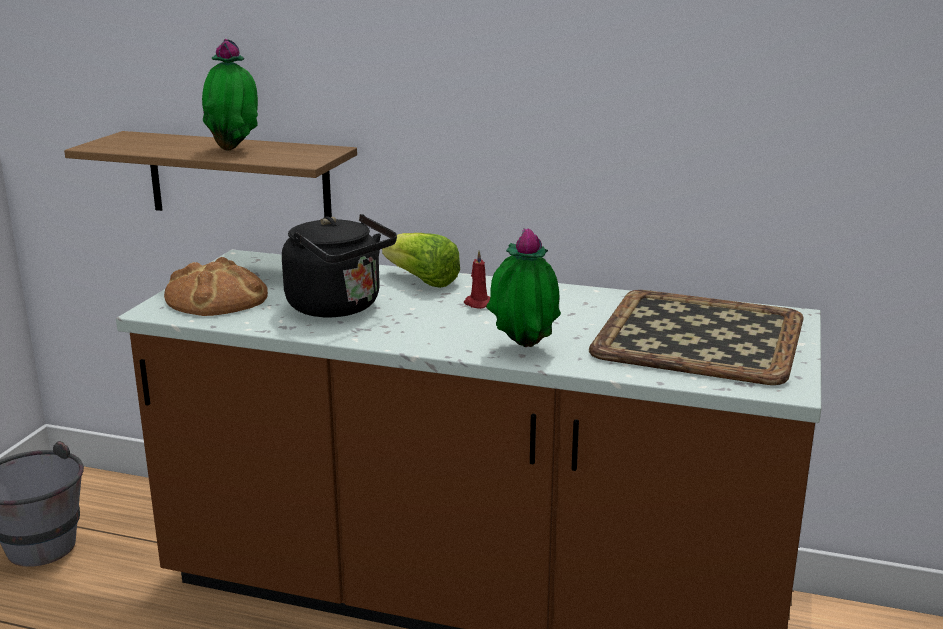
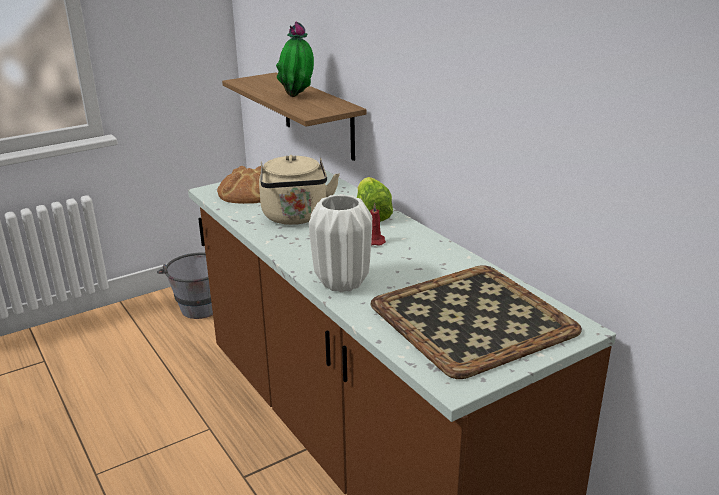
camera: 40 degrees right, 5 degrees up
black kettle [282,214,397,317] -> beige kettle [259,155,340,225]
potted plant [486,228,561,347] -> white vase [309,194,372,292]

